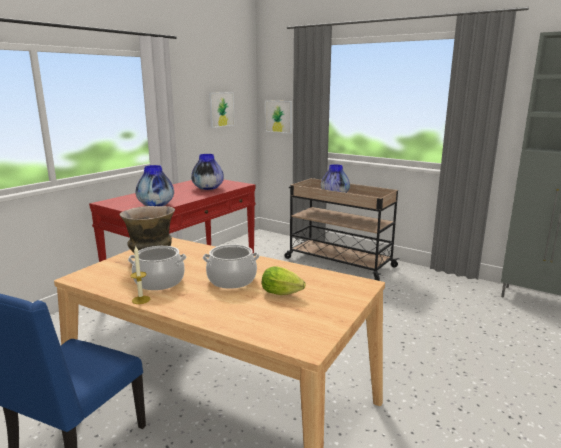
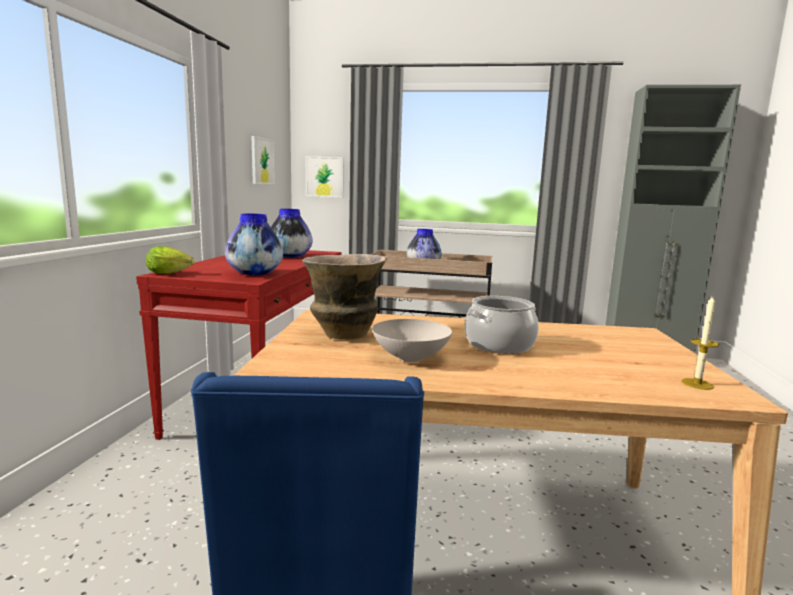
camera: 25 degrees left, 5 degrees down
cooking pot [128,246,186,290] -> white bowl [372,319,452,362]
candle [130,245,150,304] -> candle moved to [681,296,719,390]
lettuce [262,266,306,295] -> lettuce moved to [146,246,194,274]

